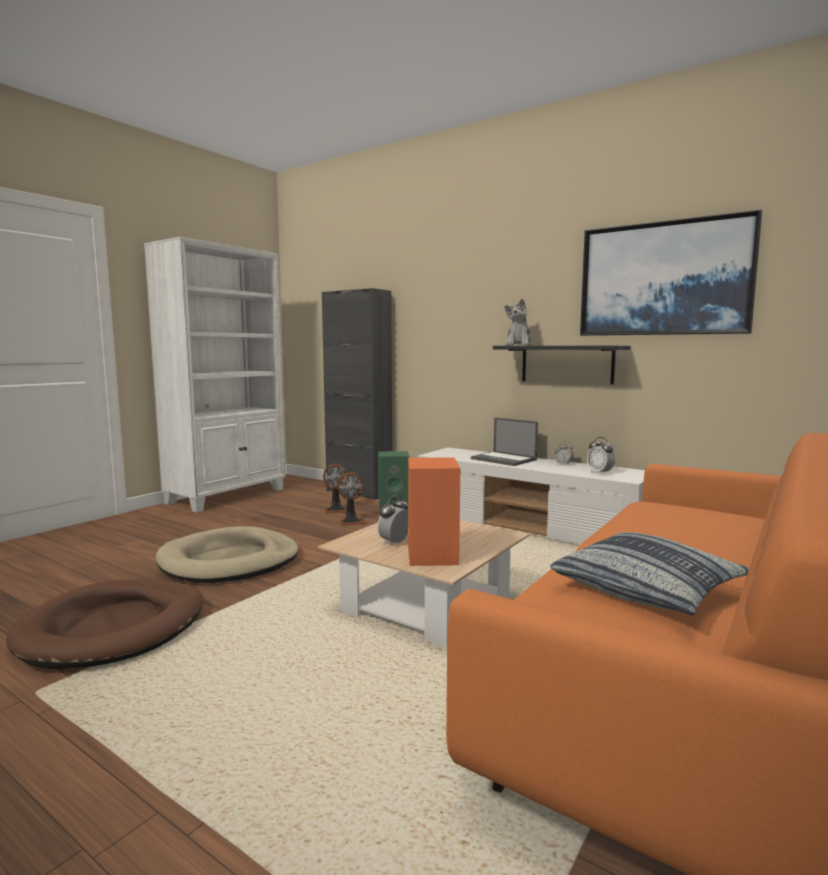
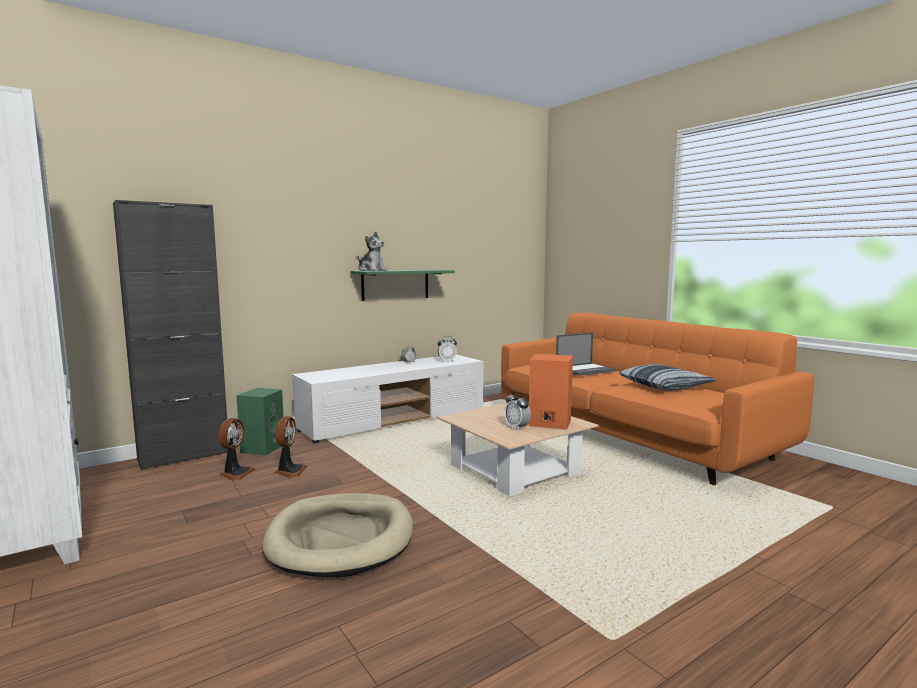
camera: 70 degrees left, 0 degrees up
brown dog bed [6,579,203,669] -> none
laptop [471,418,538,466] -> laptop moved to [556,333,616,376]
black shelf [493,346,631,384] -> green shelf [351,270,455,301]
picture [580,209,762,336] -> none

